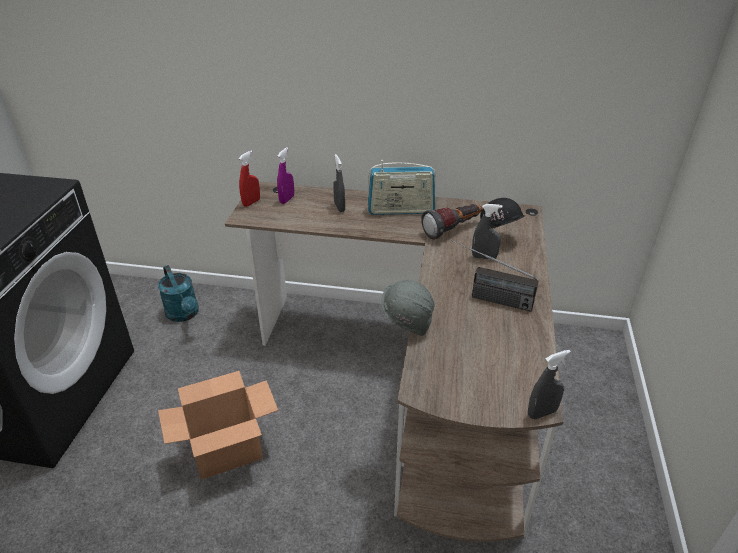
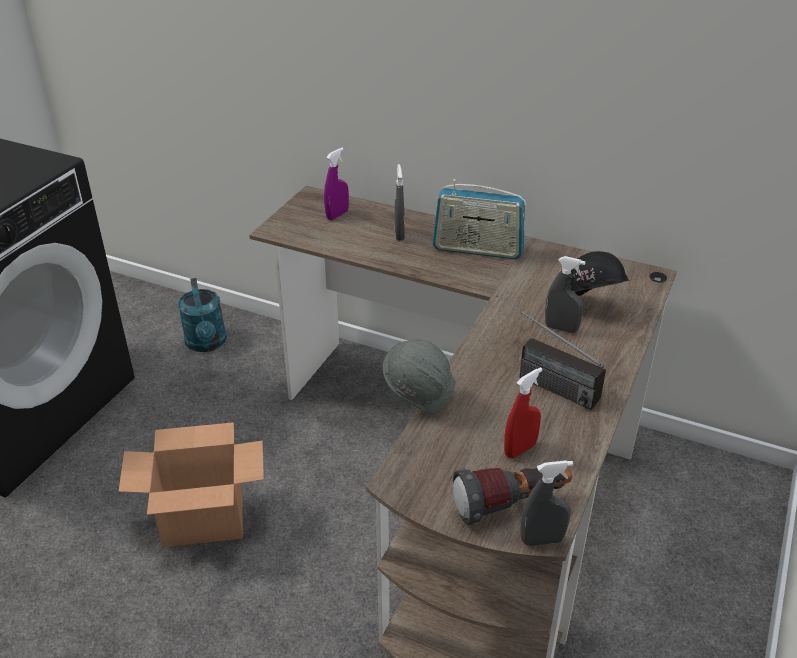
camera: 15 degrees right, 0 degrees up
red spray bottle [239,150,260,207] -> red spray bottle moved to [504,367,543,458]
flashlight [421,204,482,239] -> flashlight moved to [453,467,572,525]

